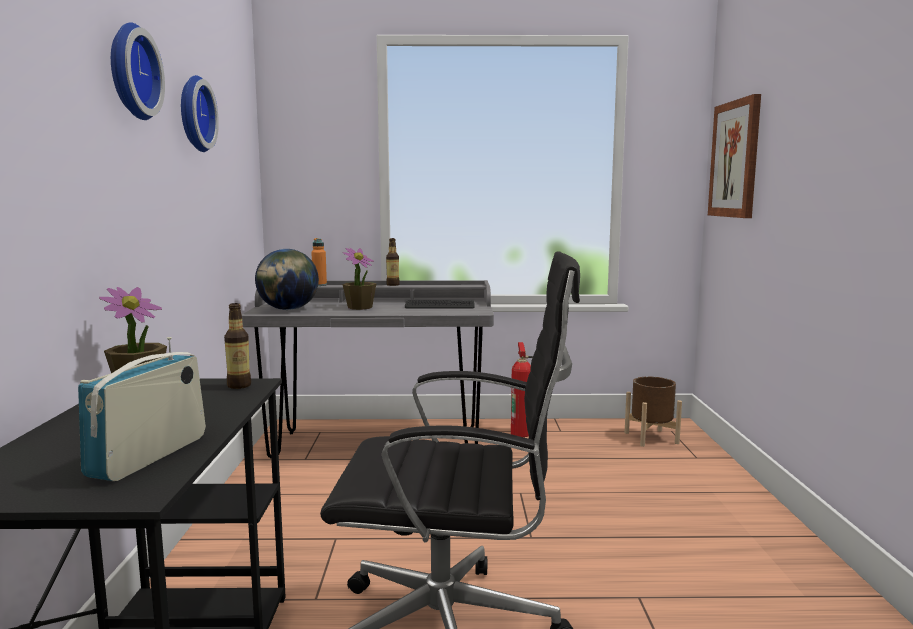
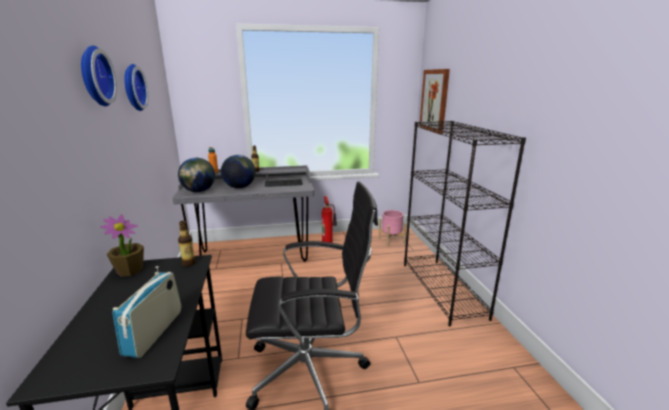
camera: 10 degrees left, 10 degrees up
potted plant [343,248,377,310] -> globe [221,155,256,188]
brown planter [625,377,682,447] -> pink planter [378,210,407,246]
none -> black bookcase [404,121,526,326]

